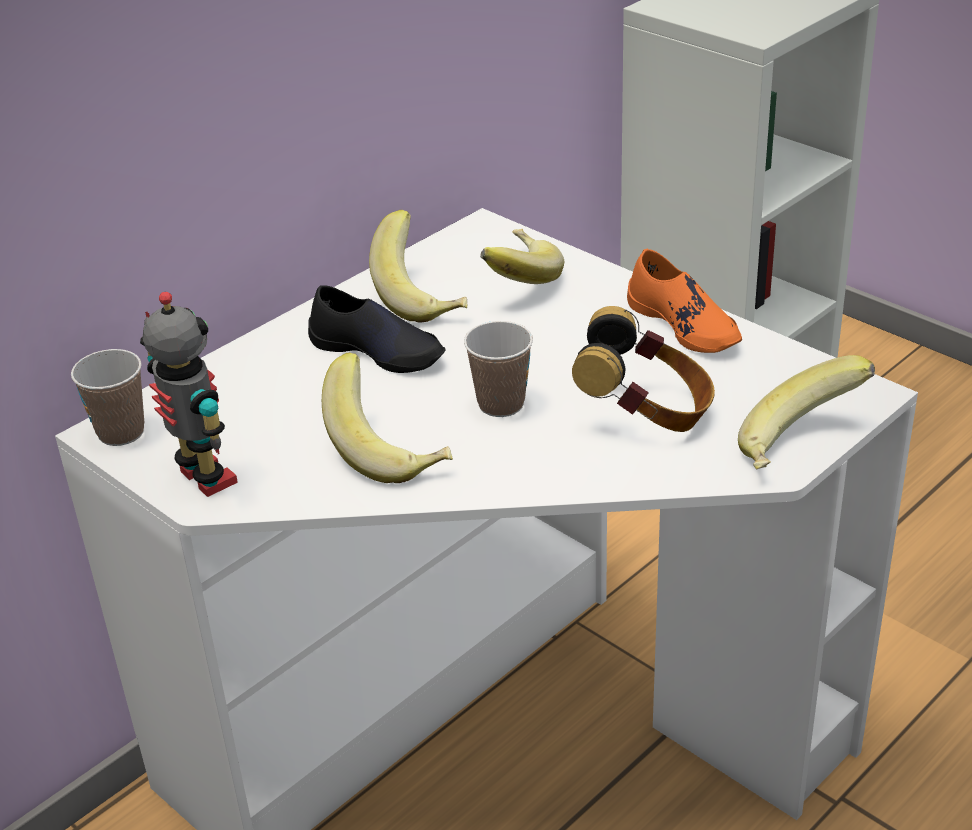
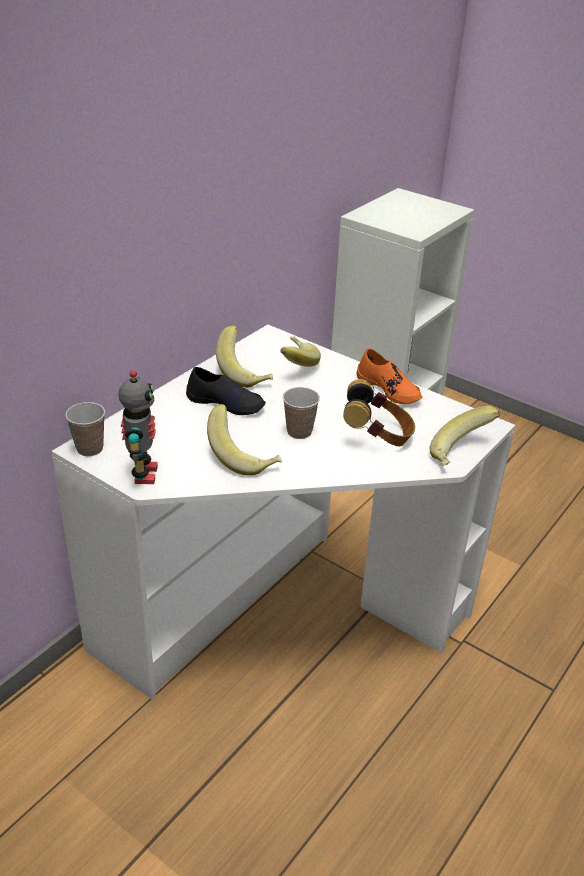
camera: 10 degrees left, 0 degrees up
toy robot [140,292,238,497] -> toy robot turned 45 degrees clockwise [118,370,158,484]

